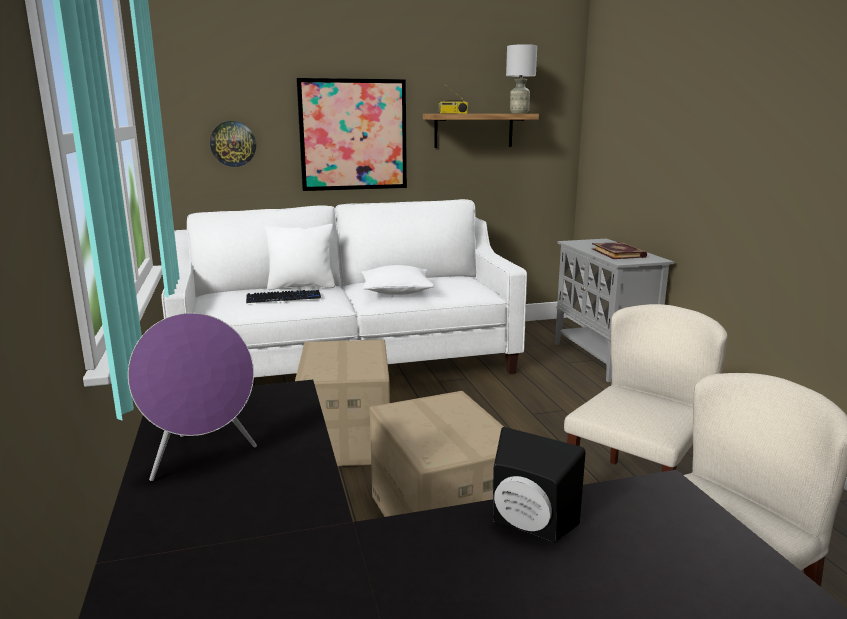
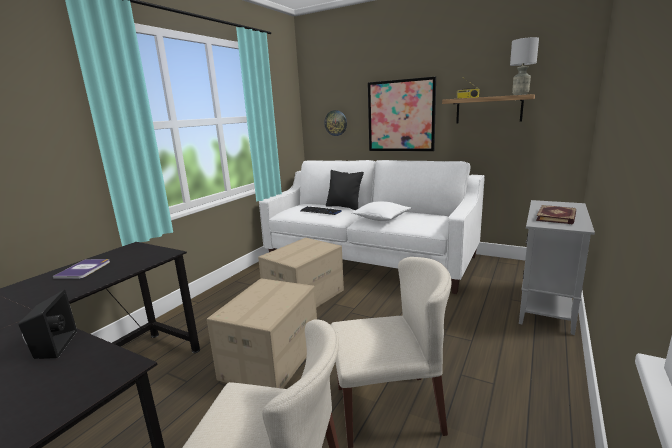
camera: 45 degrees right, 0 degrees up
purple speaker [128,313,257,481] -> book [53,259,110,279]
white pillow [265,224,335,290] -> black pillow [326,170,364,210]

